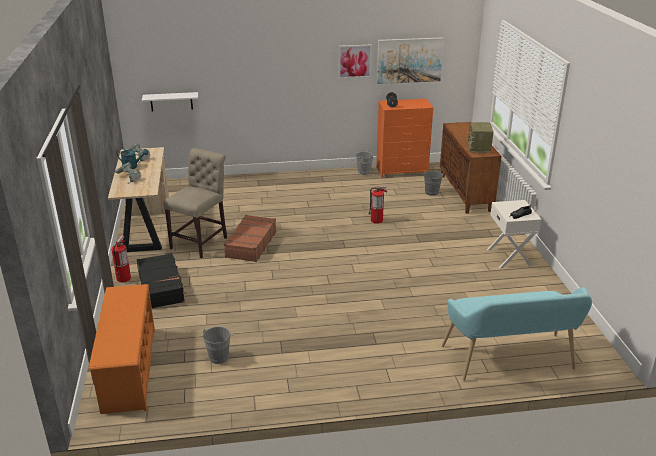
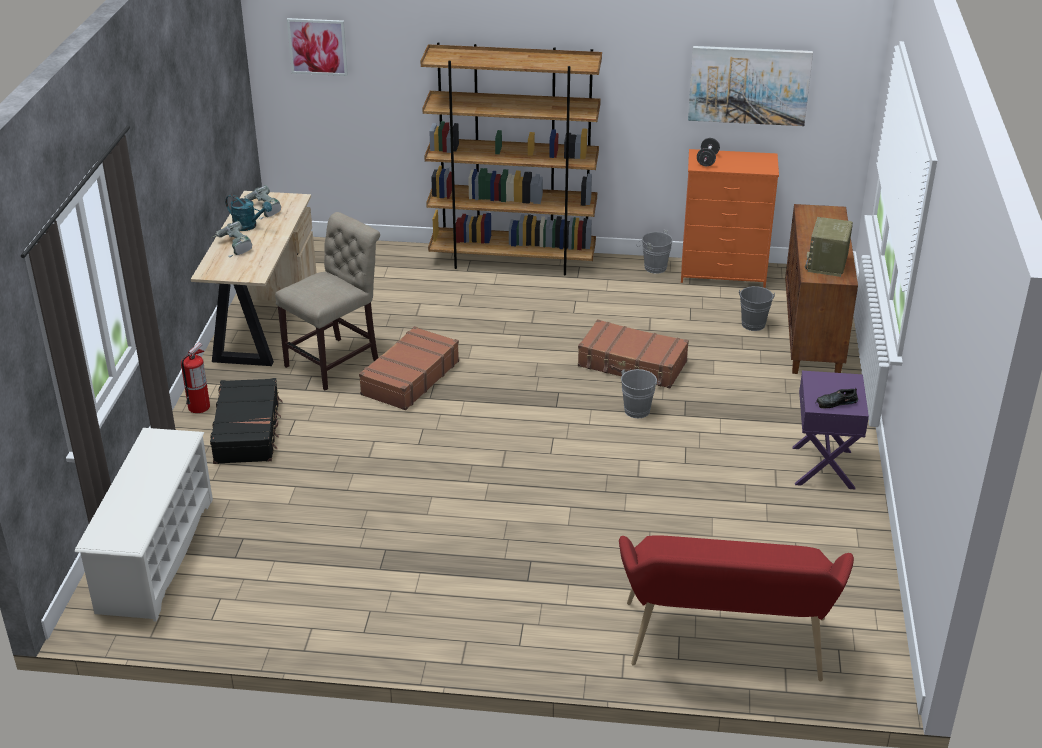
camera: 15 degrees right, 5 degrees up
orange shoe rack [88,284,155,414] -> white shoe rack [75,428,213,622]
white shelf [142,92,198,111] -> none
grey bucket [203,326,233,364] -> grey bucket moved to [621,369,661,418]
picture [338,44,372,79] -> picture moved to [287,18,348,76]
fire extinguisher [369,186,387,224] -> brown suitcase [578,319,689,388]
turquoise bench [442,287,592,381] -> red bench [619,535,854,681]
white nightstand [487,200,542,268] -> purple nightstand [792,371,869,489]
none -> brown bookcase [420,42,602,275]

